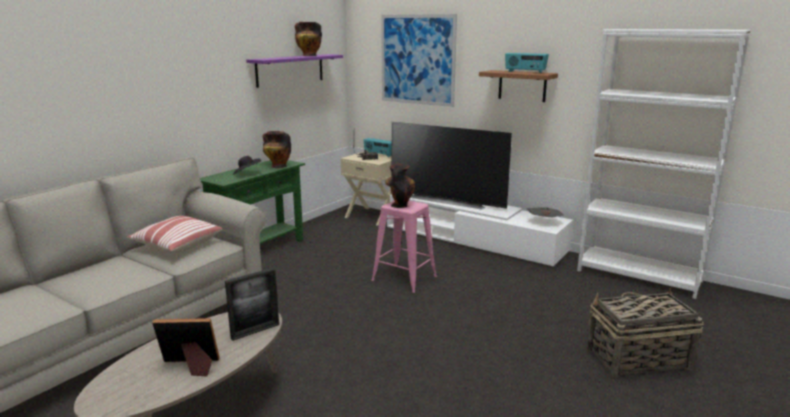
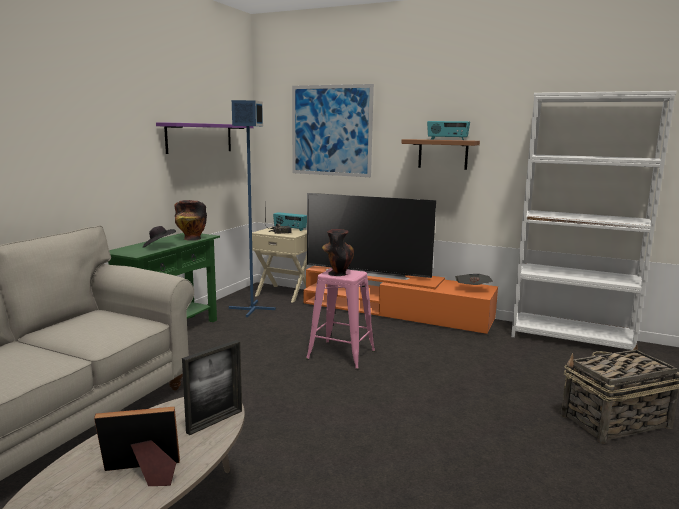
camera: 10 degrees left, 5 degrees down
pillow [126,216,223,252] -> none
vase [295,22,322,56] -> none
white tv stand [387,194,573,266] -> orange tv stand [304,266,498,334]
none -> blue floor lamp [229,100,276,317]

